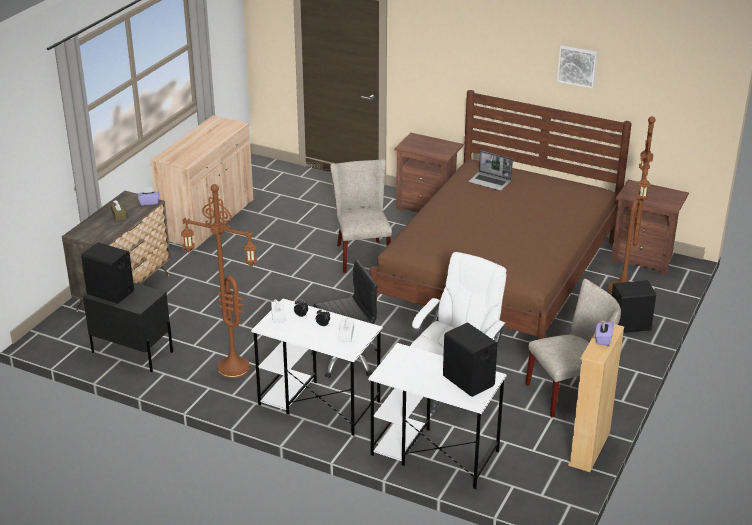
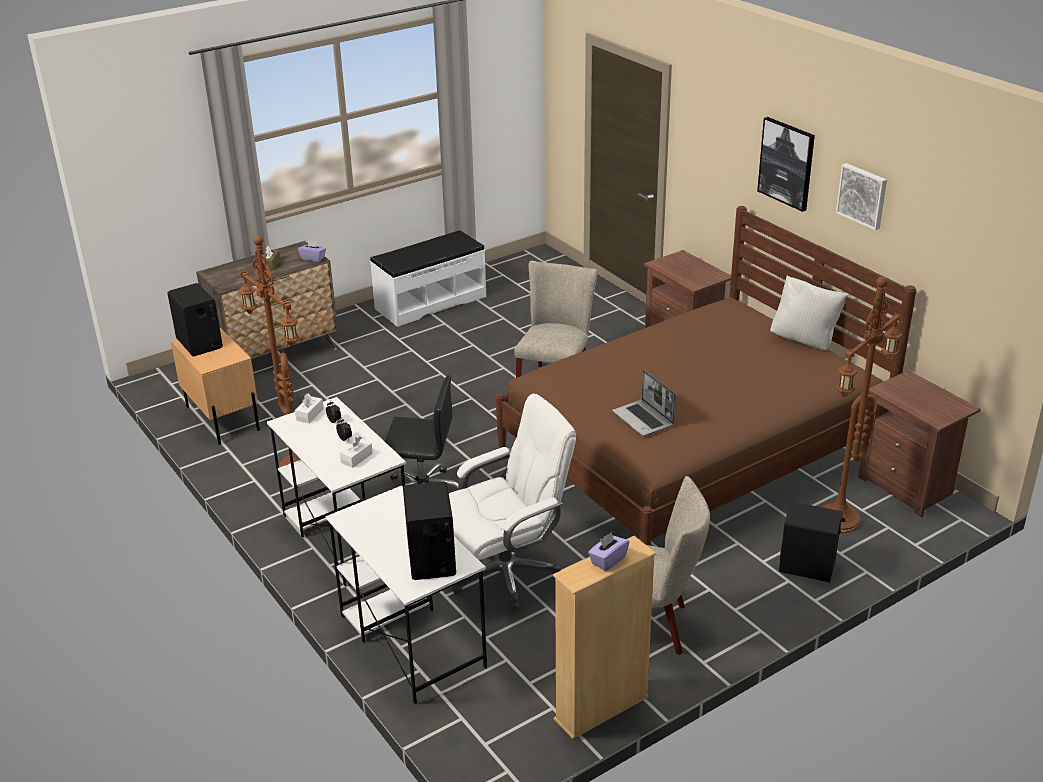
camera: 30 degrees right, 0 degrees up
black nightstand [83,282,173,372] -> beige nightstand [171,328,260,445]
beige cabinet [150,115,254,250] -> white bench [370,230,486,327]
laptop [468,151,513,191] -> laptop moved to [612,370,676,436]
none -> picture [757,117,815,212]
none -> white pillow [770,276,849,350]

